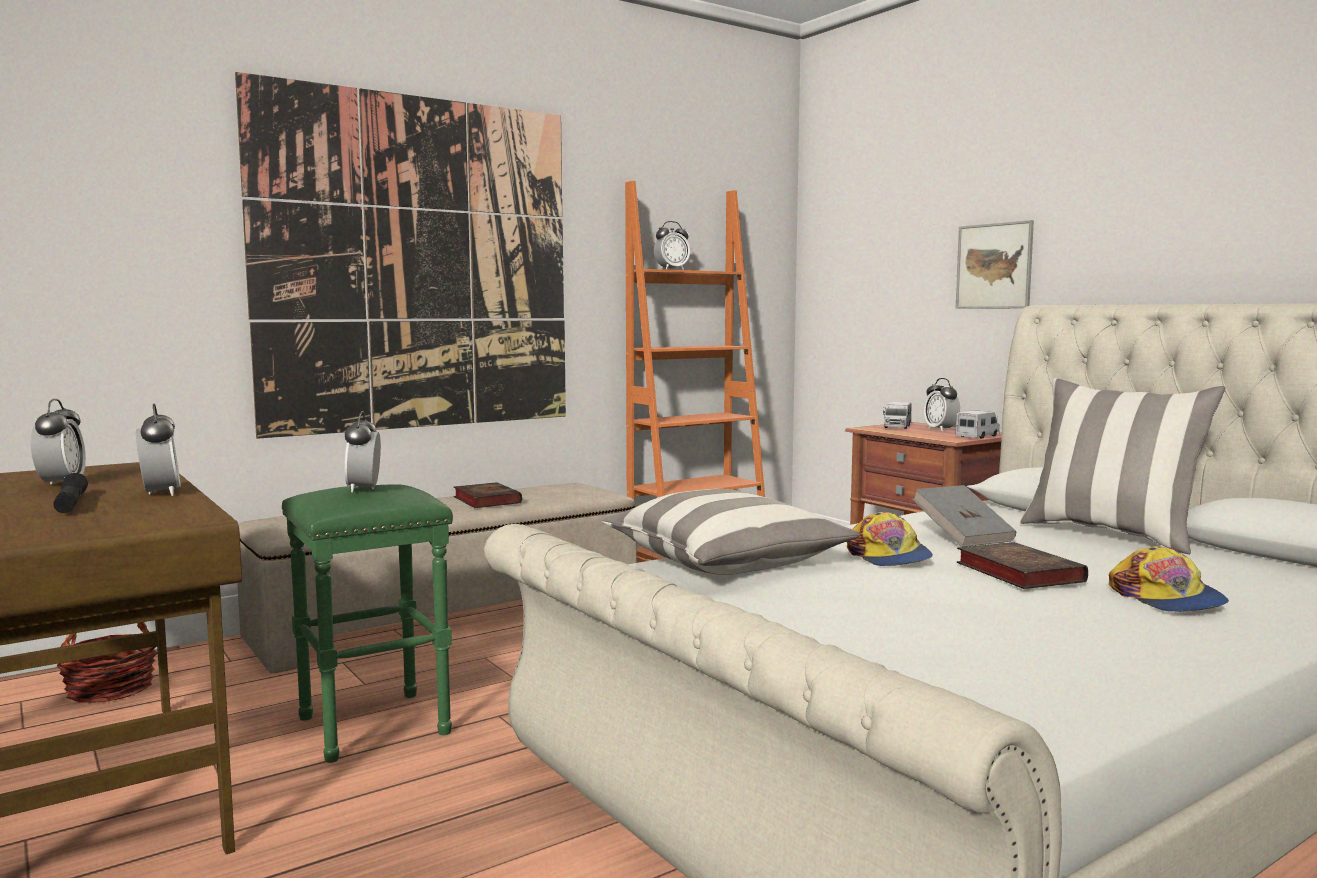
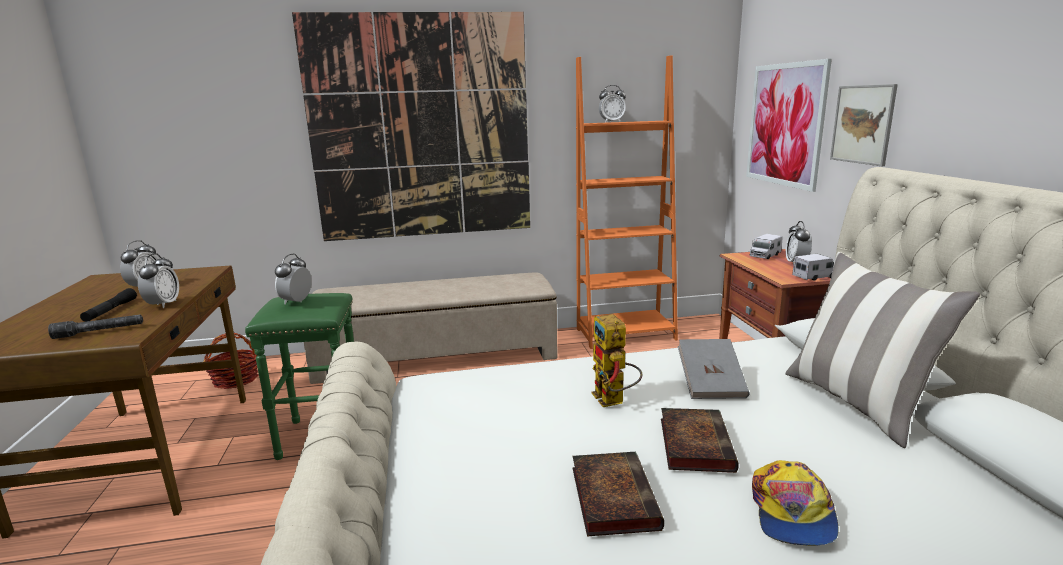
camera: 25 degrees right, 10 degrees up
book [454,482,522,508] -> book moved to [572,452,664,536]
pillow [602,489,861,575] -> none
cap [847,512,933,566] -> toy robot [592,314,642,407]
none -> grey flashlight [48,314,143,339]
none -> picture [746,59,832,192]

